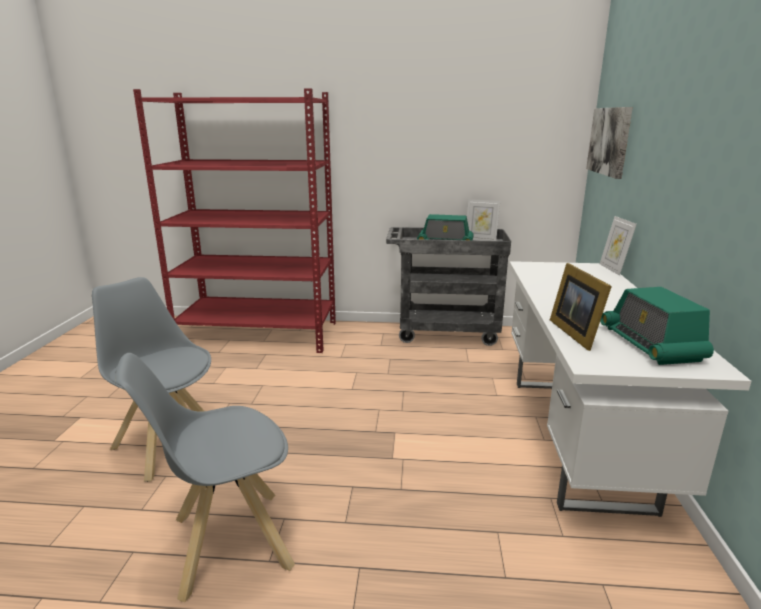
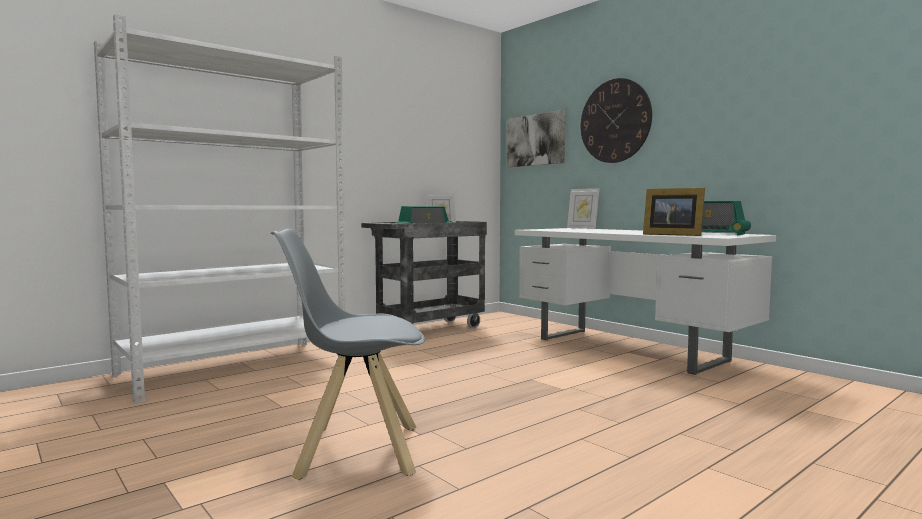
camera: 45 degrees left, 15 degrees down
grey chair [115,353,295,602] -> none
red bookcase [133,88,336,353] -> white bookcase [94,14,346,403]
none -> wall clock [581,78,652,163]

